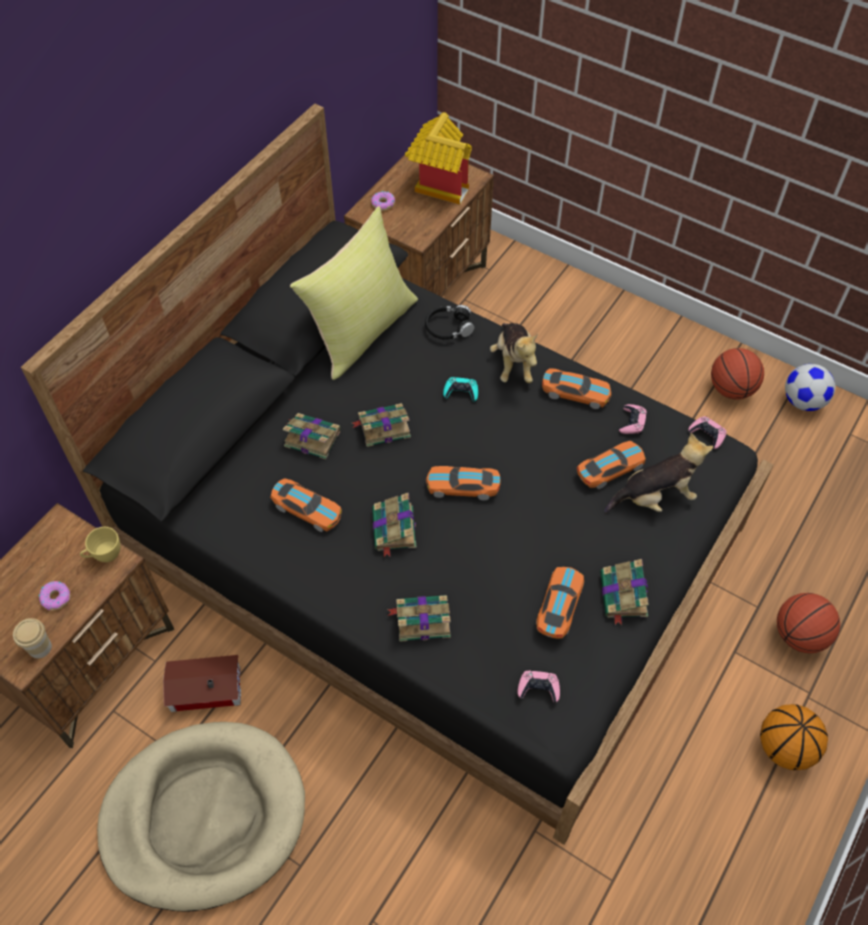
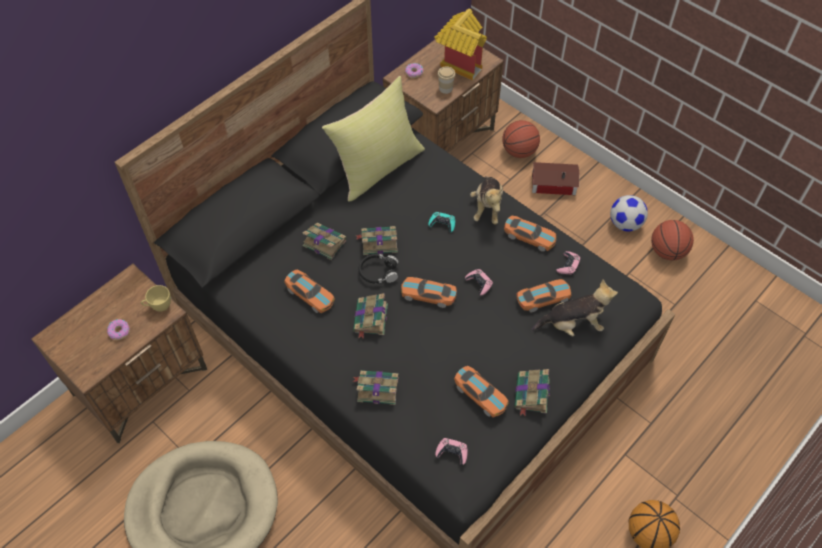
camera: 10 degrees right, 0 degrees up
cup [13,618,52,658] -> cup moved to [437,66,456,94]
toy house [163,655,241,712] -> toy house moved to [532,162,580,195]
black headphones [425,305,474,340] -> black headphones moved to [359,254,399,284]
toy car [536,567,584,639] -> toy car turned 105 degrees clockwise [454,366,509,418]
pink game controller [688,416,727,449] -> pink game controller moved to [465,269,493,296]
basketball [777,593,840,653] -> basketball moved to [502,120,540,158]
football [785,364,835,411] -> football moved to [610,195,648,232]

